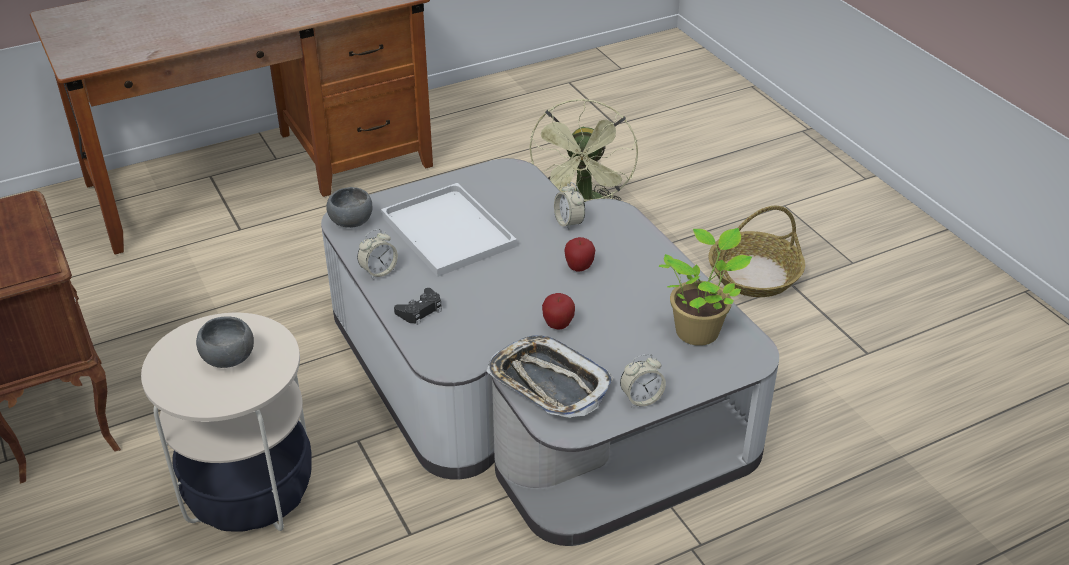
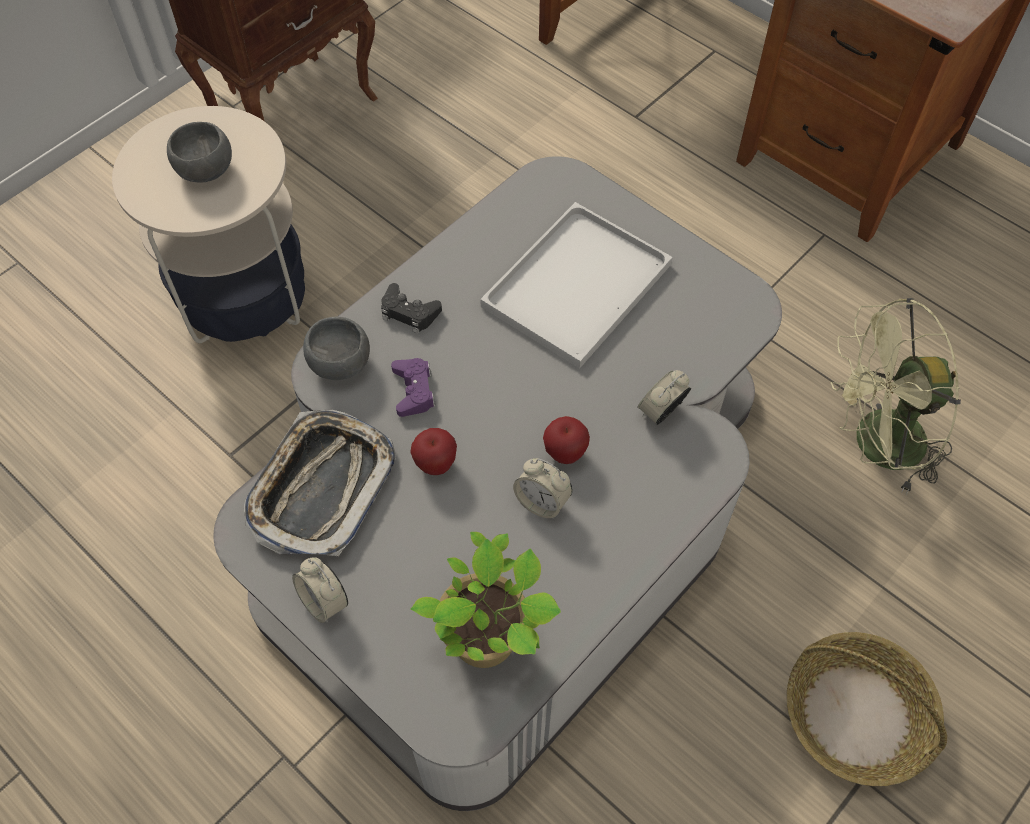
camera: 70 degrees right, 20 degrees up
grey bowl [326,187,372,228] -> grey bowl moved to [303,317,370,380]
alarm clock [357,229,398,280] -> alarm clock moved to [513,458,572,519]
none -> purple game controller [391,358,436,417]

